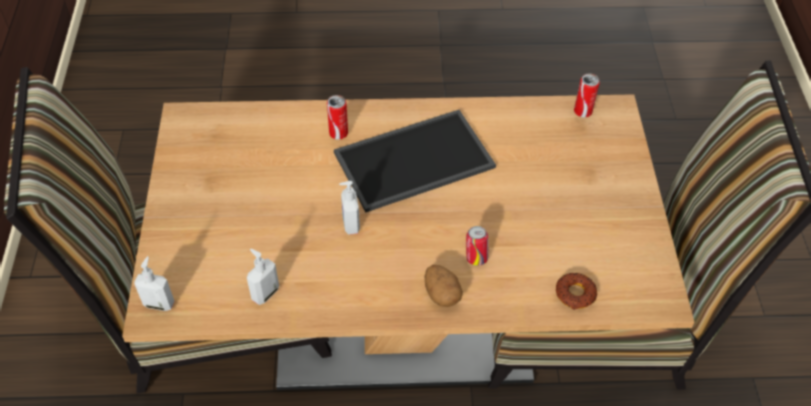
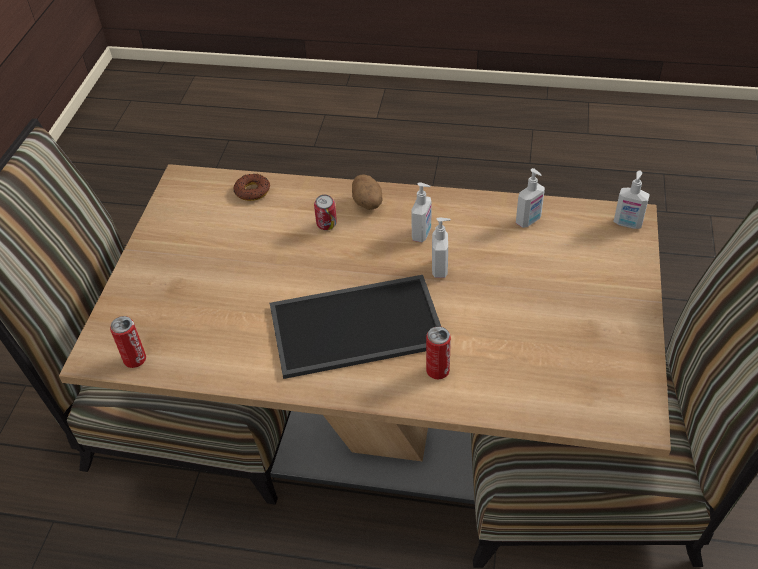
camera: 165 degrees left, 5 degrees down
none -> soap dispenser [411,182,431,242]

